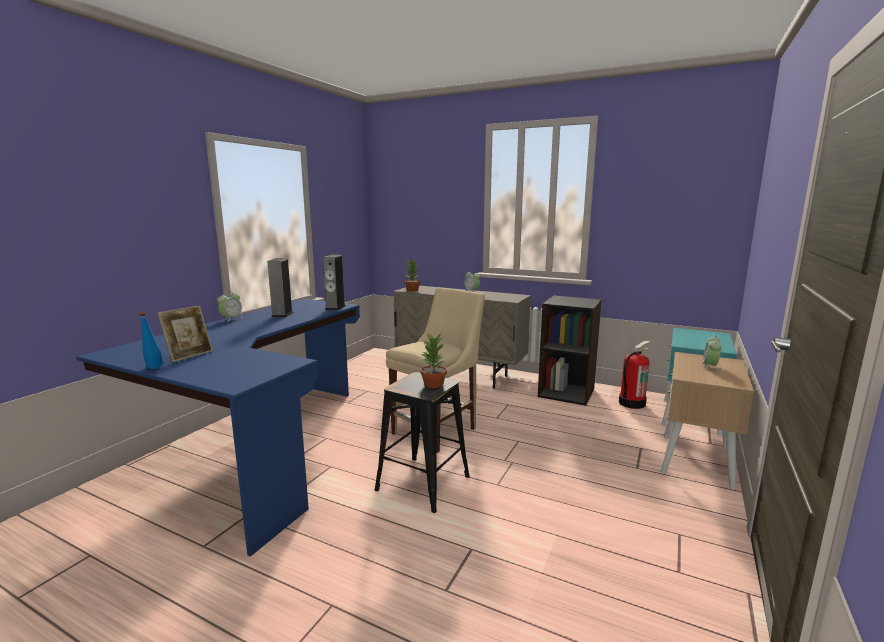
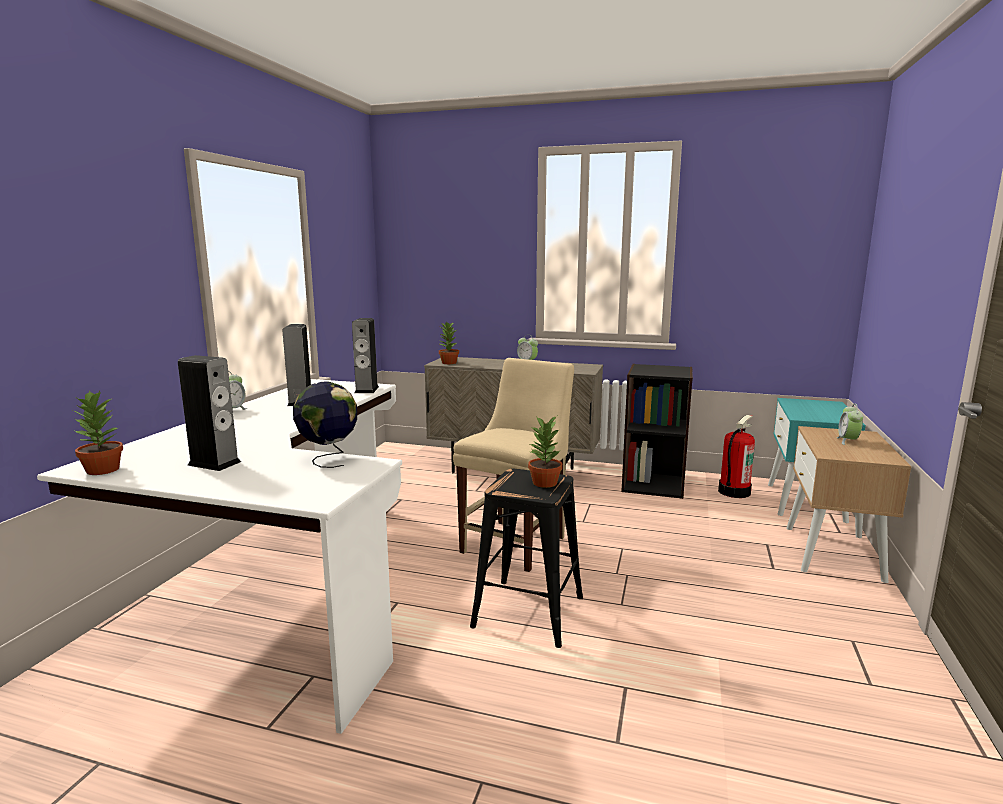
camera: 10 degrees left, 0 degrees up
blue desk [76,299,360,557] -> white desk [37,379,402,734]
blue bottle [139,312,163,369] -> none
picture frame [158,305,213,362] -> speaker [178,355,241,471]
none -> potted plant [71,390,123,475]
none -> globe [293,381,357,468]

